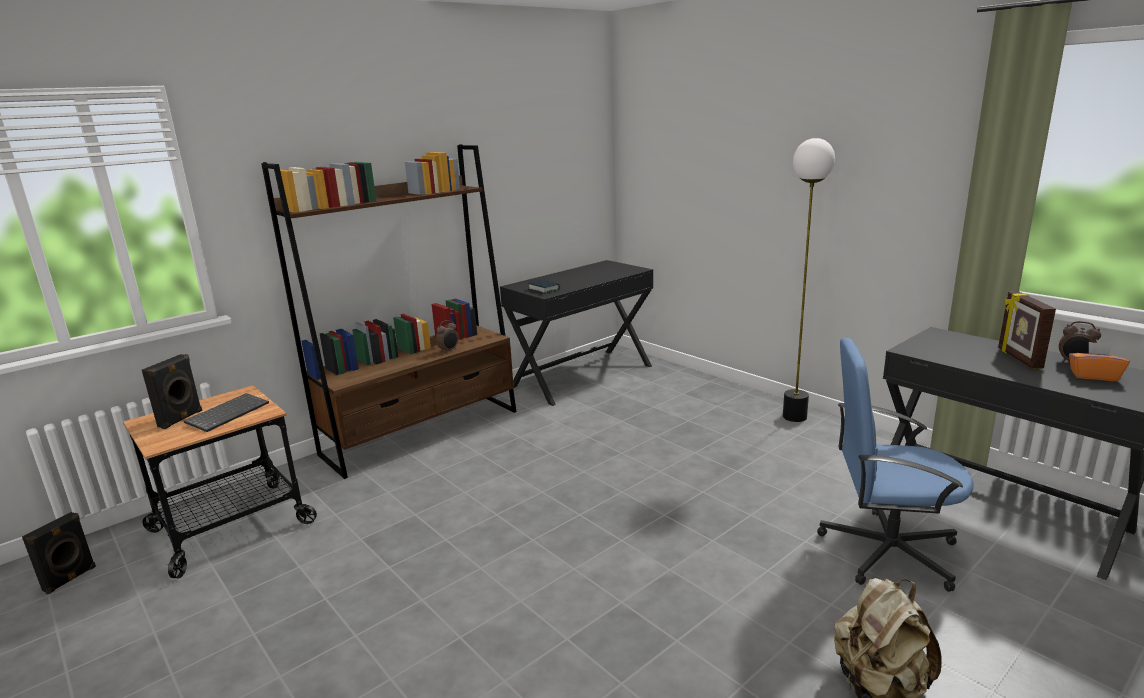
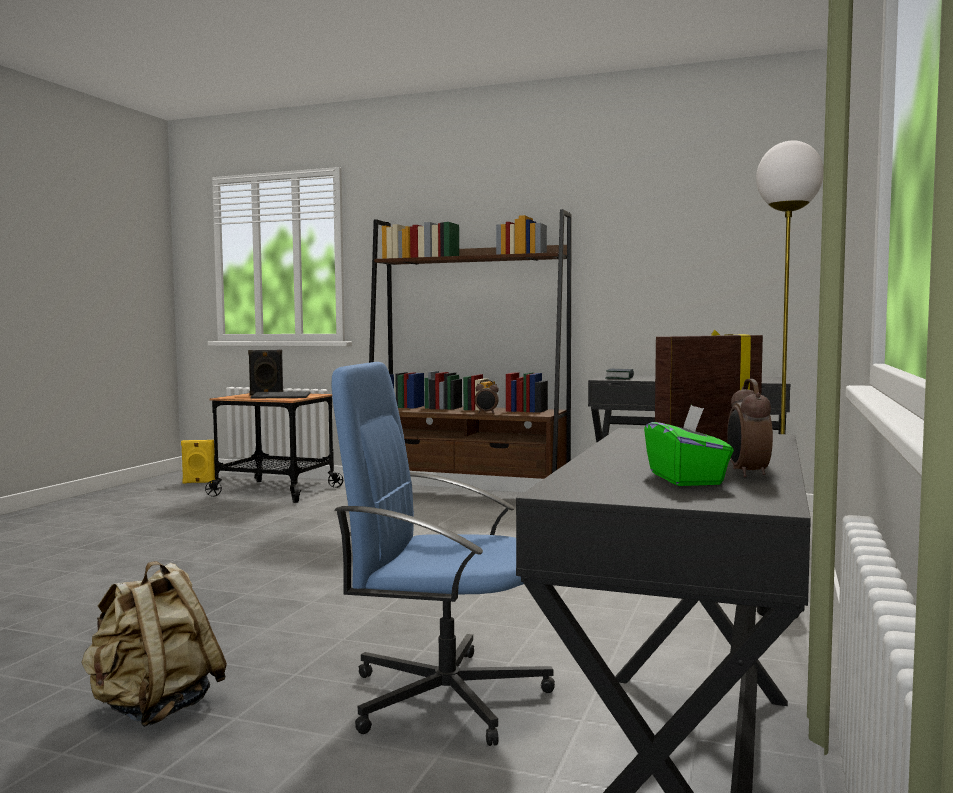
camera: 60 degrees right, 15 degrees down
black speaker [22,512,96,594] -> yellow speaker [181,440,215,483]
blue office chair [817,338,974,592] -> blue office chair turned 60 degrees counterclockwise [332,362,555,746]
orange tissue box [1069,342,1130,381] -> green tissue box [644,405,734,486]

